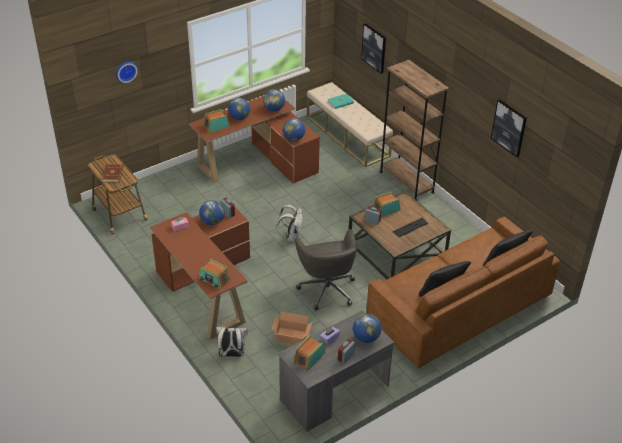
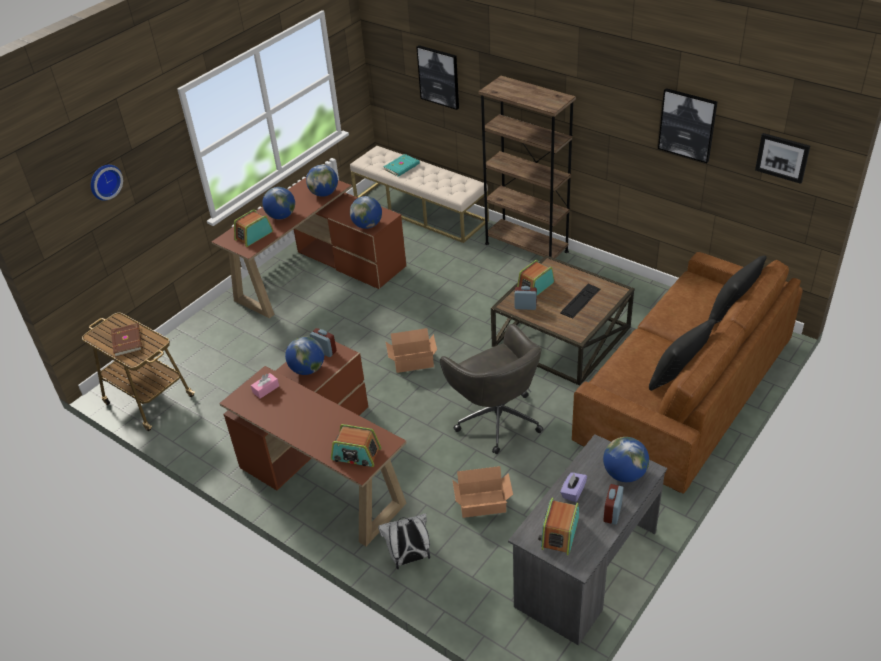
camera: 15 degrees left, 0 degrees up
white backpack [276,205,303,242] -> cardboard box [386,328,437,373]
none -> picture [755,133,810,184]

